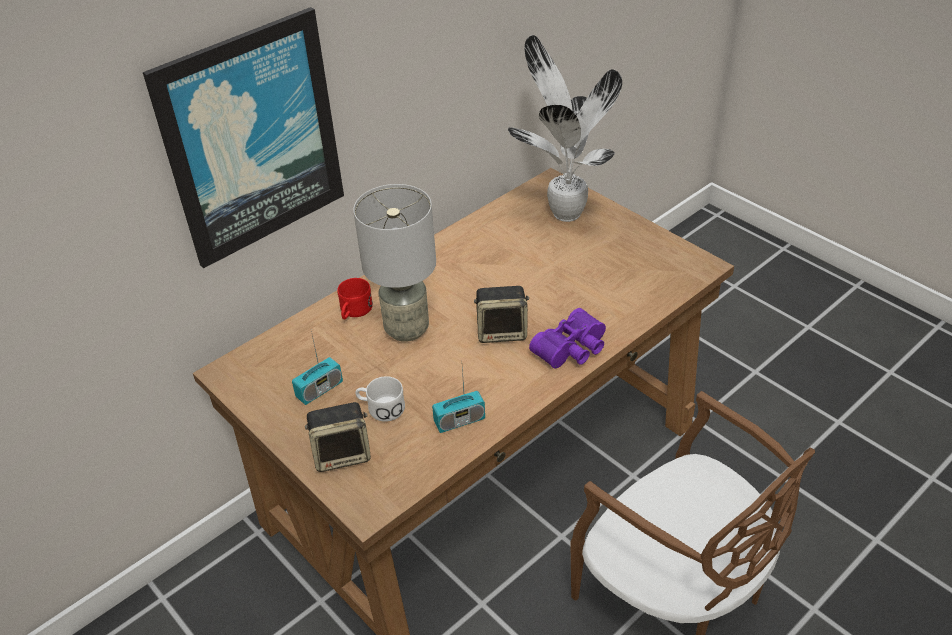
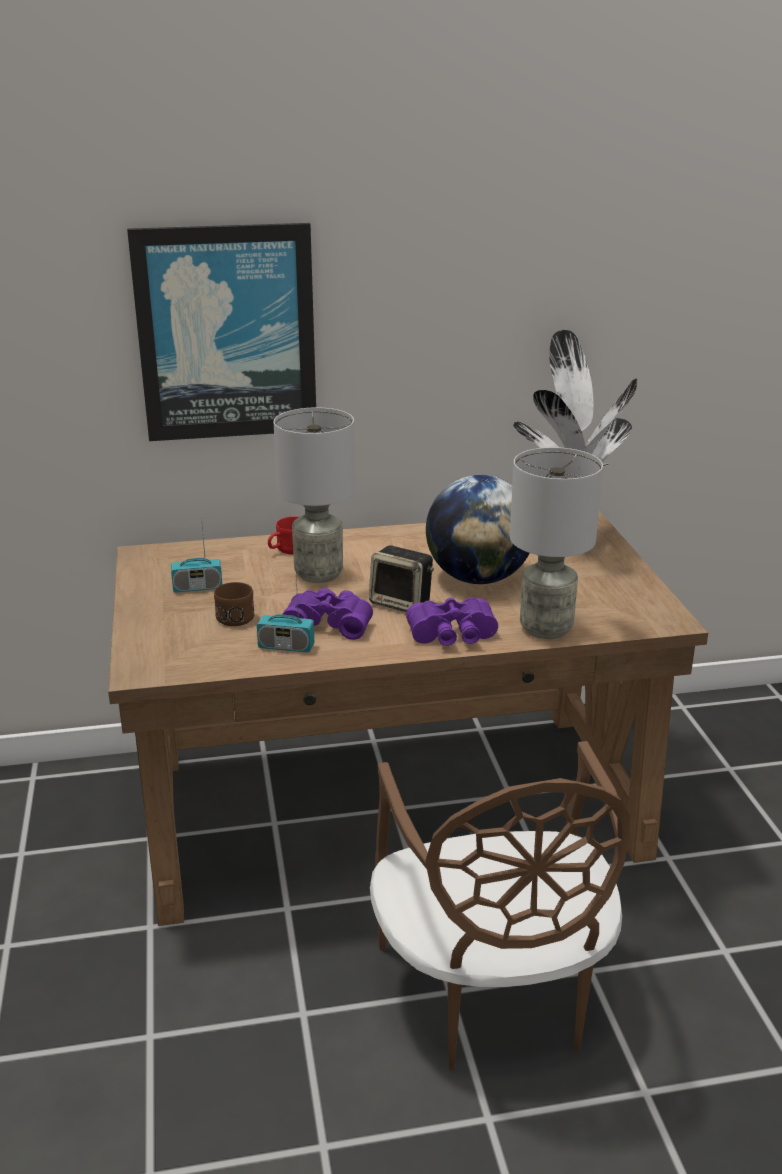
camera: 30 degrees right, 15 degrees down
speaker [305,402,371,472] -> none
white mug [355,376,405,422] -> brown mug [214,582,255,626]
none -> purple binoculars [282,588,373,640]
none -> globe [426,475,529,584]
none -> grey table lamp [510,447,603,639]

